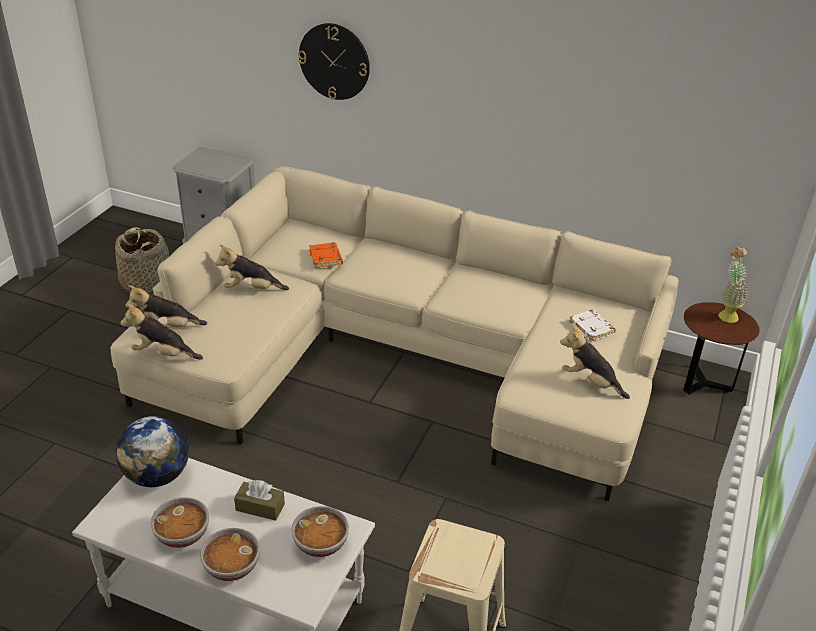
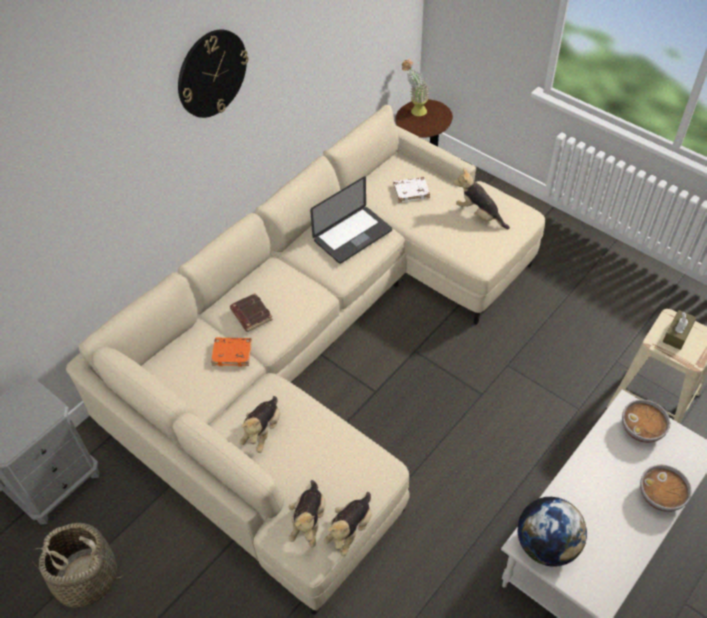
camera: 70 degrees left, 15 degrees up
bowl [151,497,209,548] -> none
brown tissue box [234,480,285,521] -> brown tissue box moved to [663,310,697,350]
wall clock [298,23,370,100] -> wall clock moved to [178,29,248,118]
plush toy [560,324,630,399] -> plush toy turned 75 degrees clockwise [453,168,510,229]
none -> brown book [230,293,273,332]
none -> laptop [310,176,392,264]

